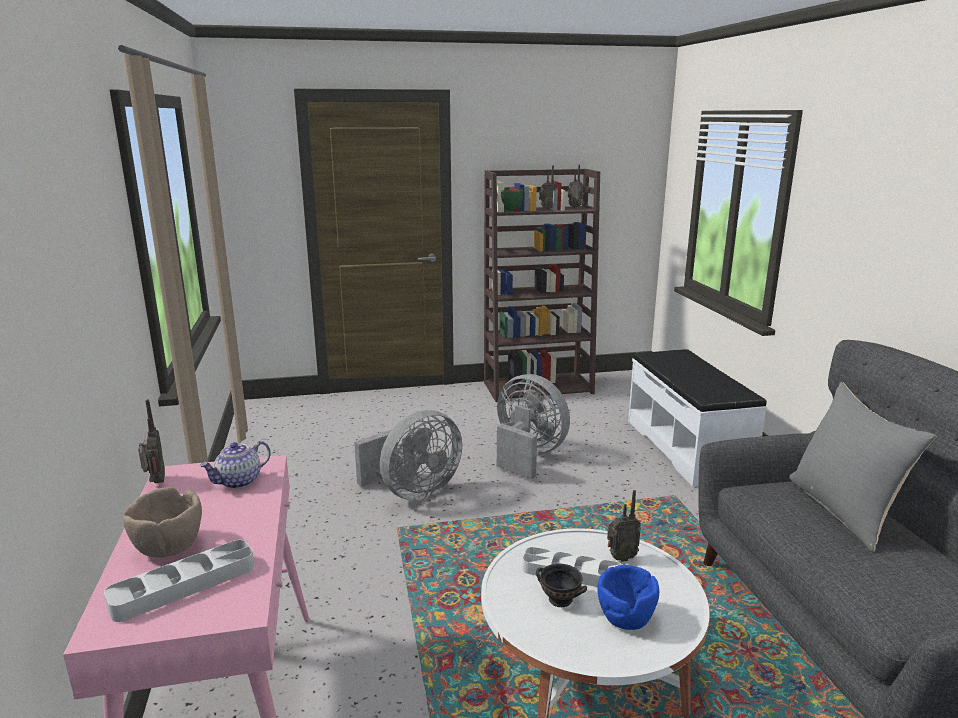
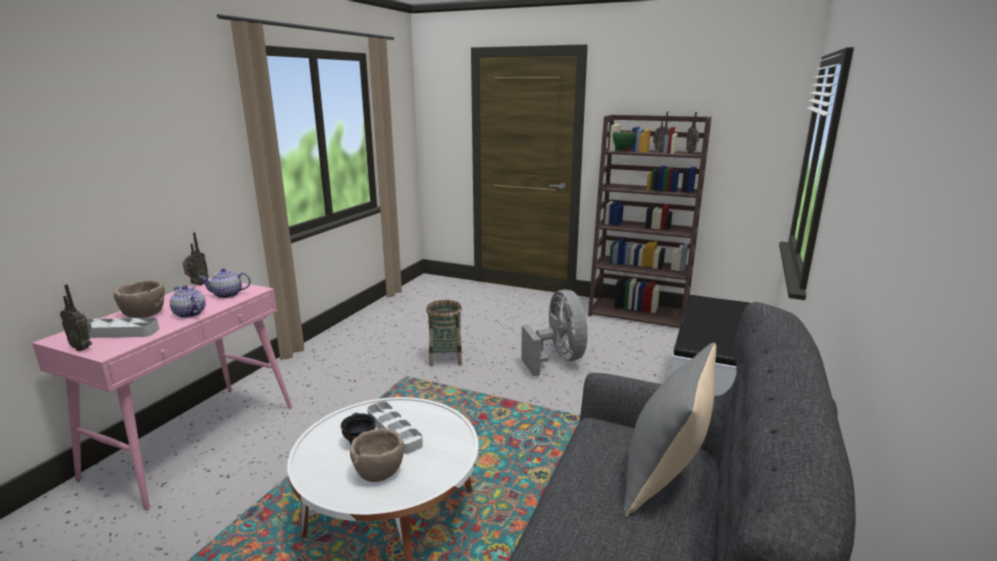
camera: 35 degrees right, 0 degrees up
grey fan [354,410,462,501] -> basket [426,300,462,366]
blue bowl [597,565,659,630] -> brown bowl [350,428,404,482]
radio [607,490,641,562] -> radio moved to [60,284,92,351]
none -> teapot [170,285,206,318]

